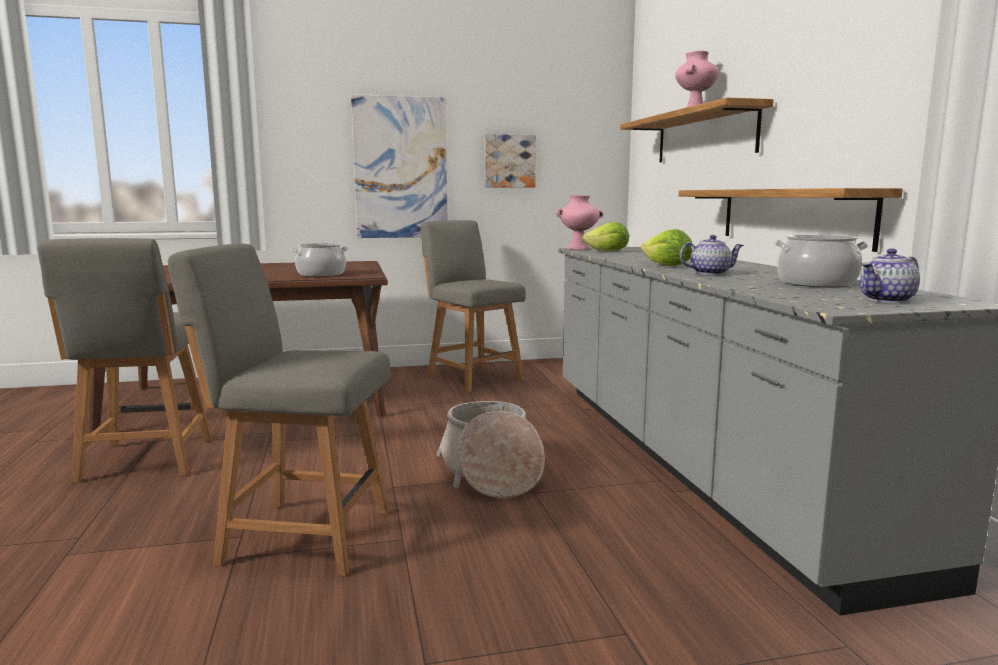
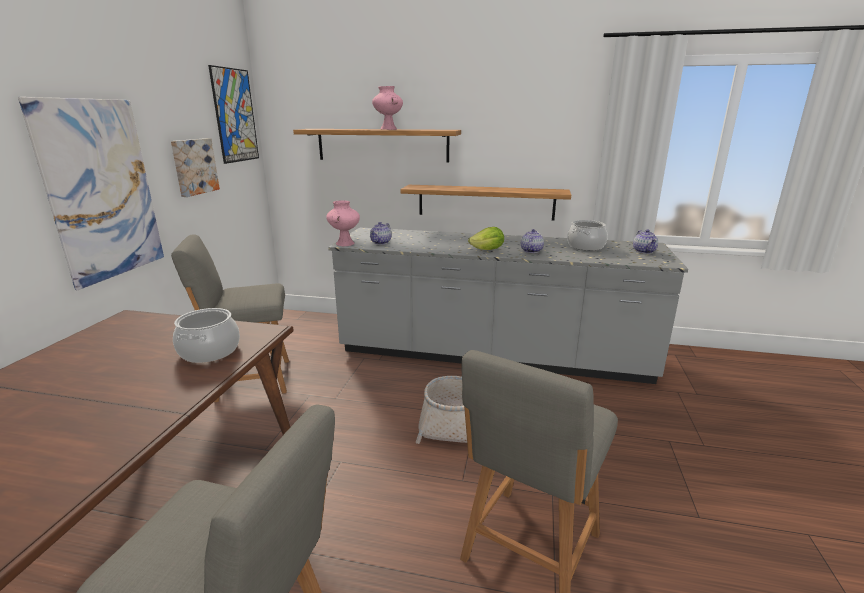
camera: 65 degrees left, 10 degrees up
lettuce [582,222,629,251] -> teapot [370,222,391,245]
none -> picture [208,65,259,164]

